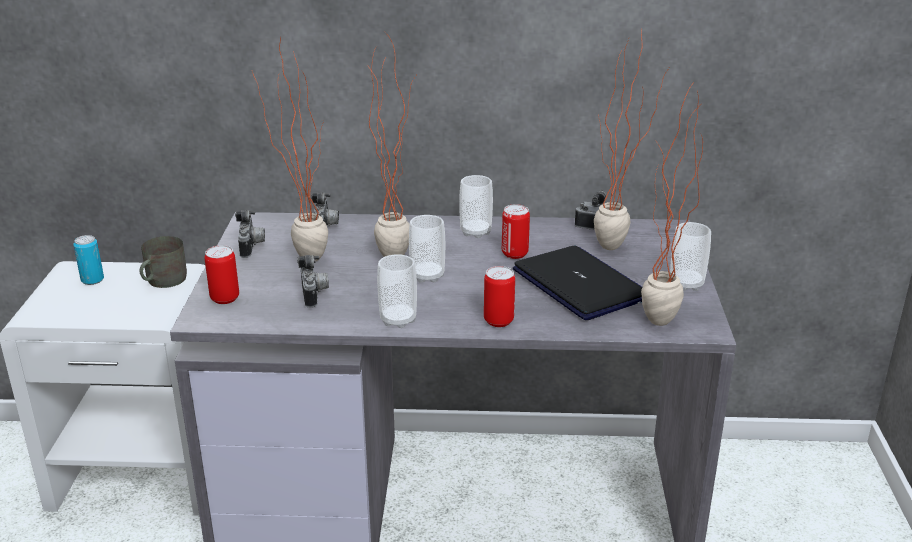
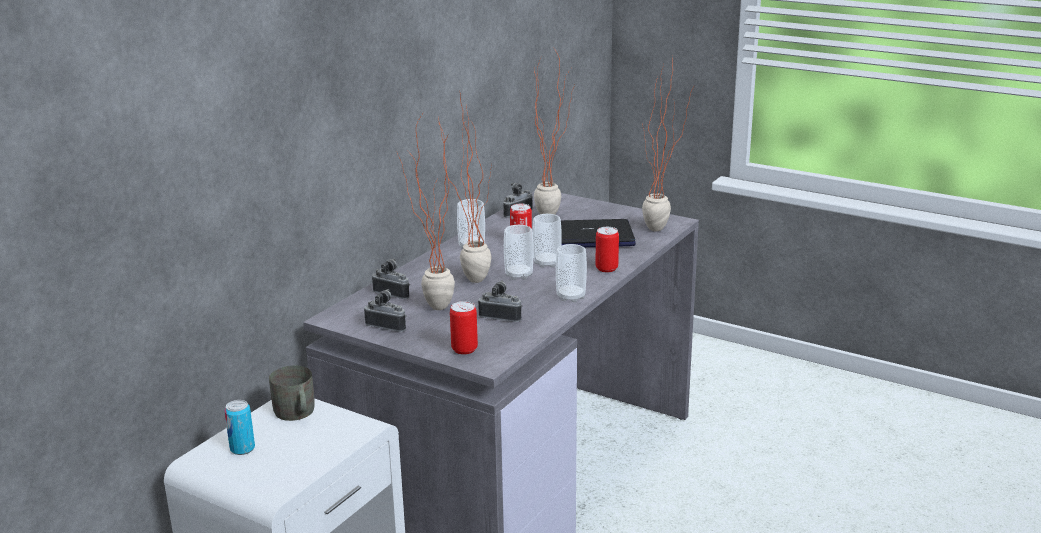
camera: 60 degrees left, 5 degrees down
cup [670,222,711,291] -> cup moved to [533,214,562,268]

